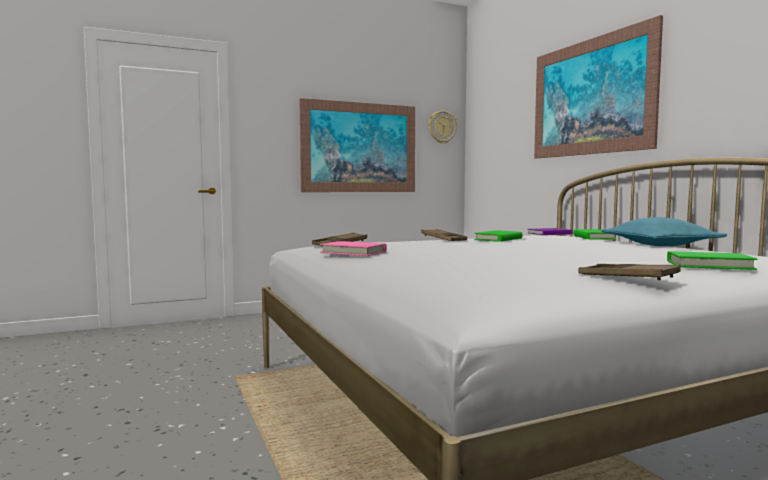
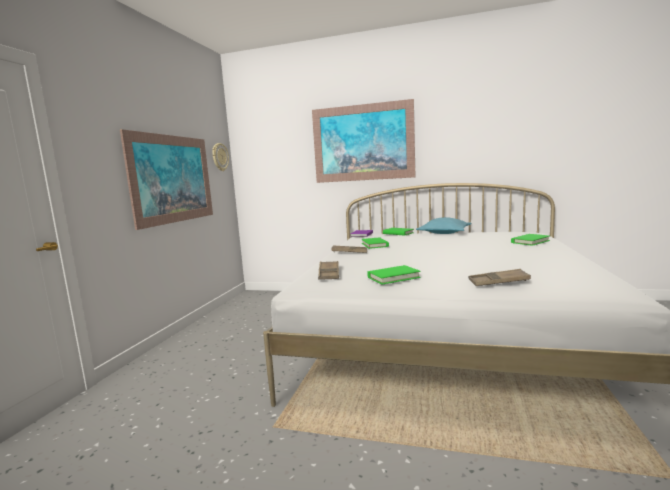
camera: 50 degrees left, 5 degrees up
pink book [320,241,387,256] -> green book [367,265,421,285]
brown tray [578,264,680,280] -> brown tray moved to [469,269,531,286]

